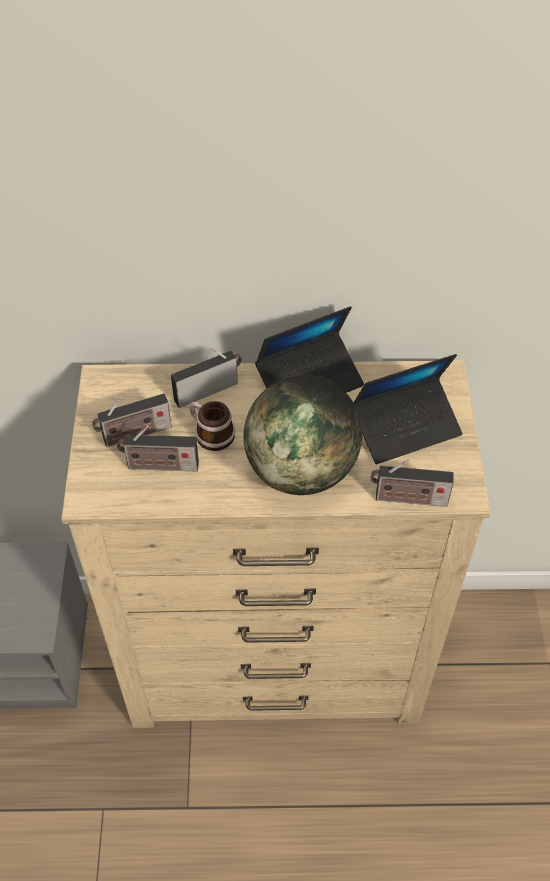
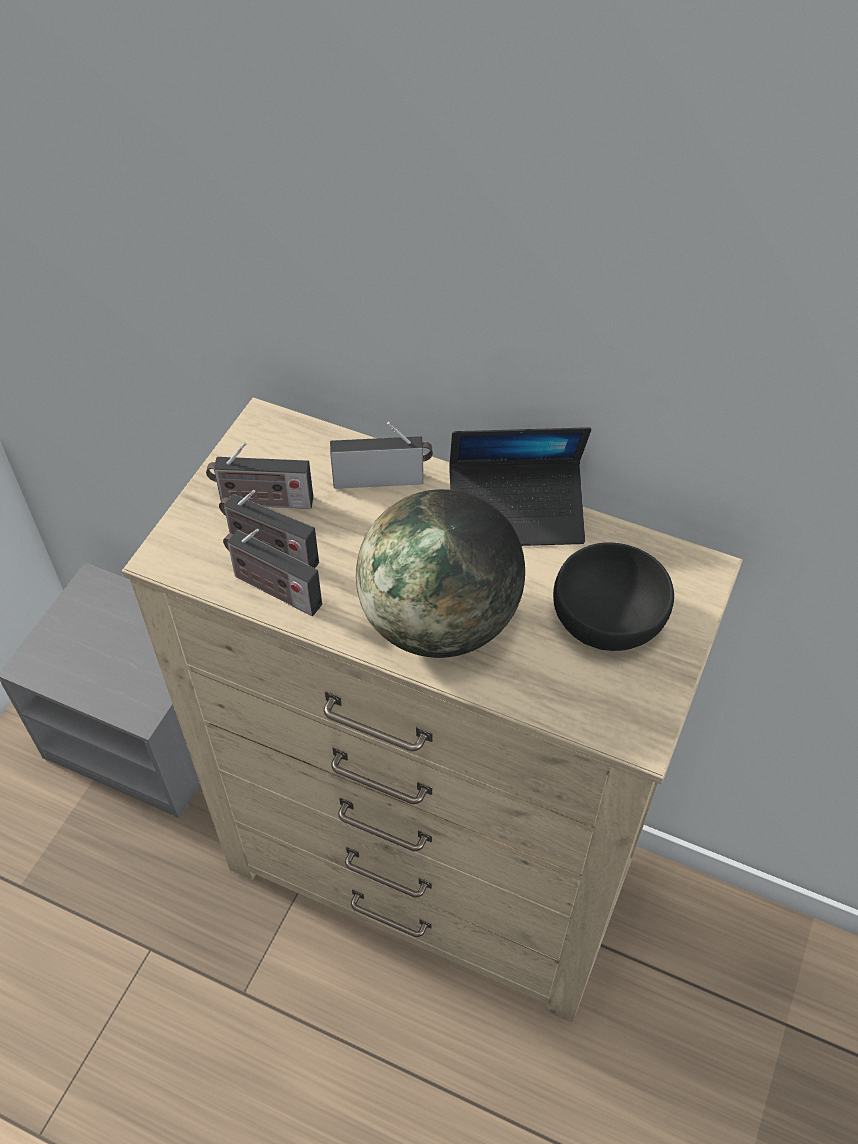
camera: 25 degrees right, 0 degrees up
mug [190,401,235,451] -> none
laptop [354,354,463,464] -> black bowl [553,542,674,651]
radio [371,458,454,507] -> radio moved to [223,529,322,616]

